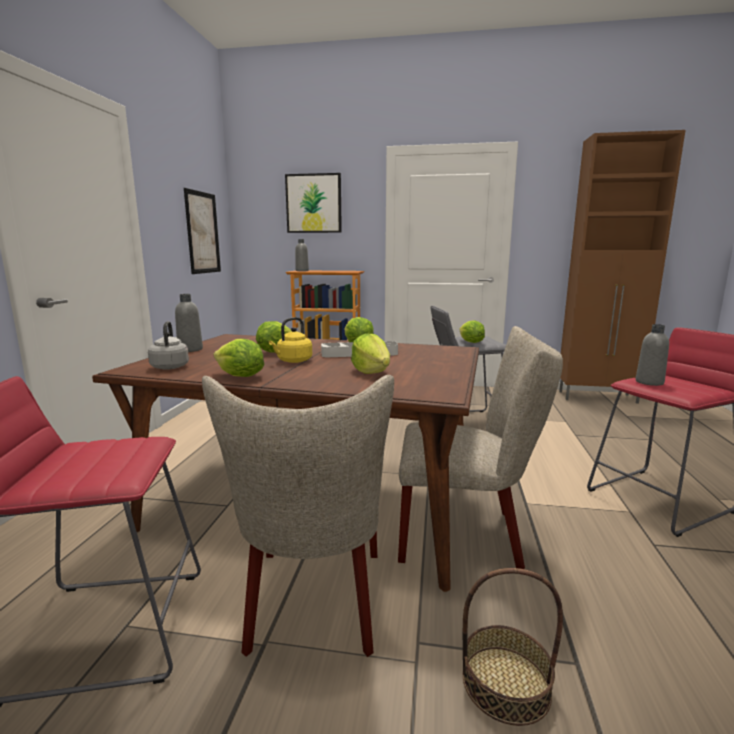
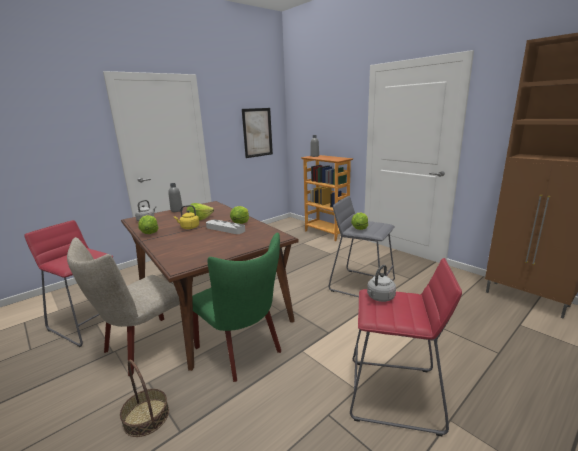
camera: 40 degrees right, 5 degrees up
picture [285,173,342,233] -> none
lettuce [351,334,390,374] -> none
beige chair [398,326,563,569] -> green chair [192,233,281,382]
grey bottle [636,324,669,386] -> grey kettle [367,265,396,302]

